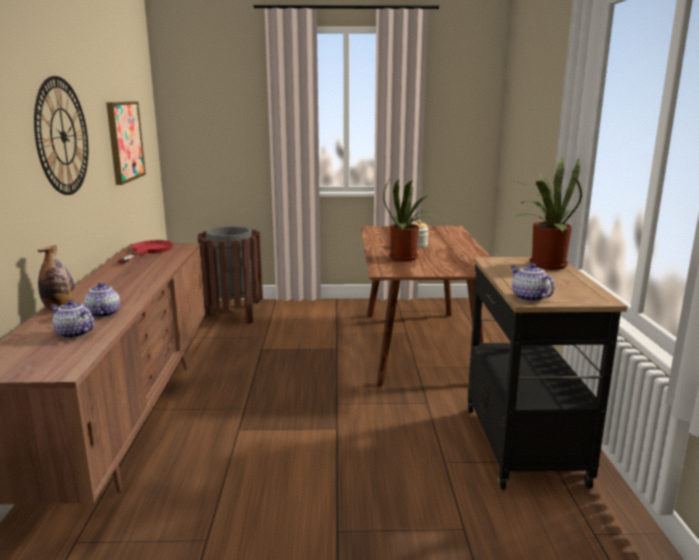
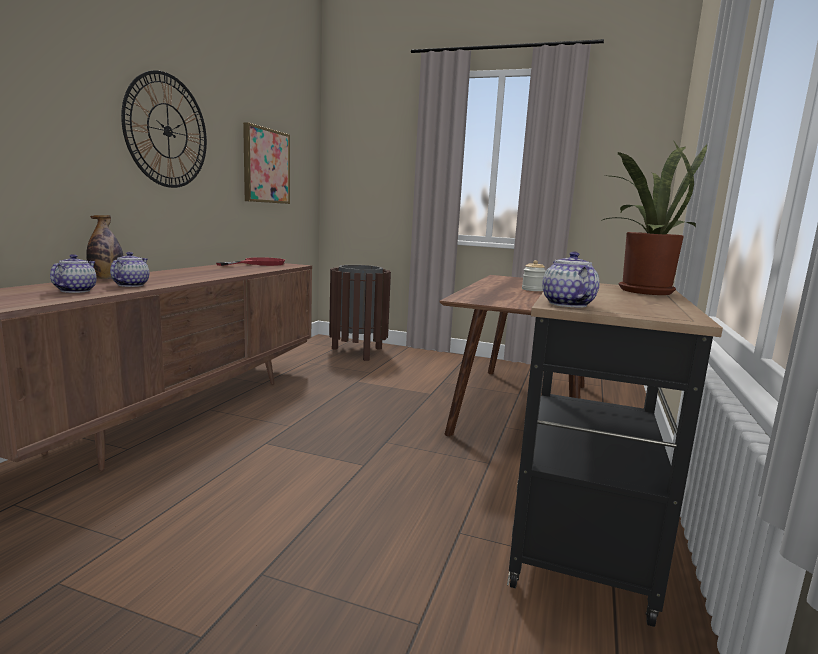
camera: 20 degrees right, 5 degrees down
teapot [50,300,94,339] -> teapot turned 45 degrees clockwise [50,254,97,293]
potted plant [383,179,437,261] -> none

